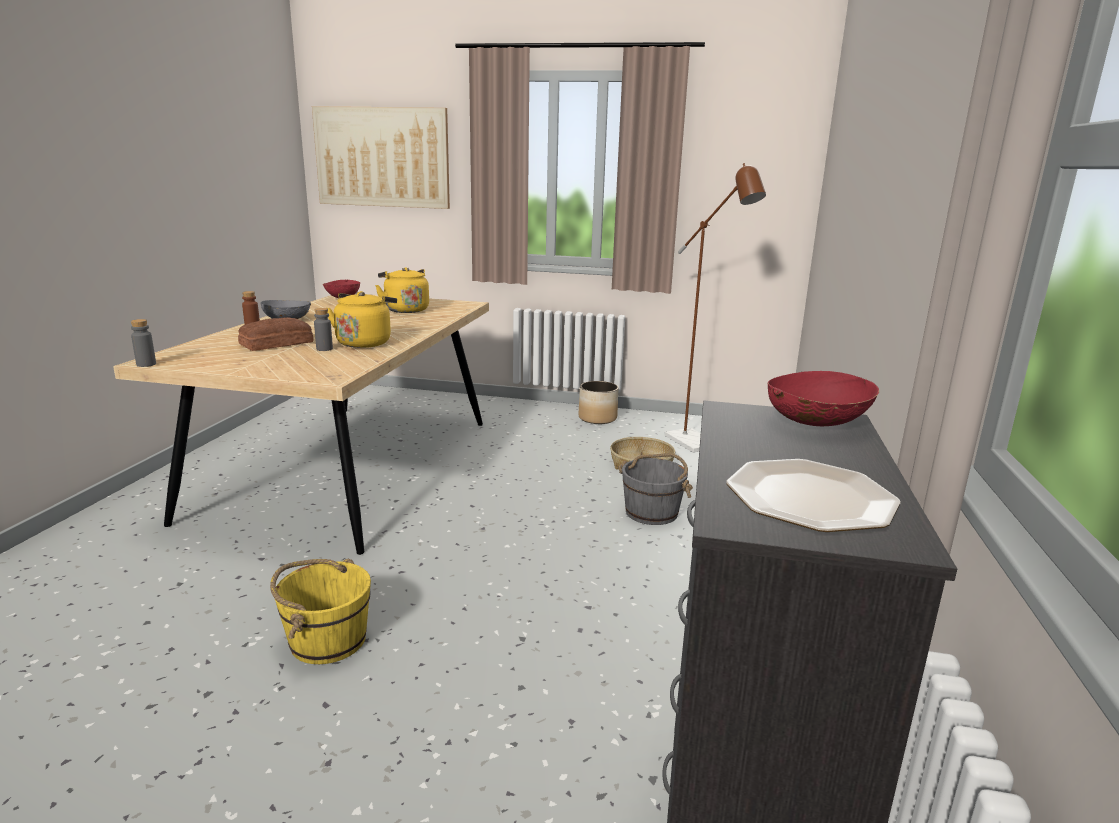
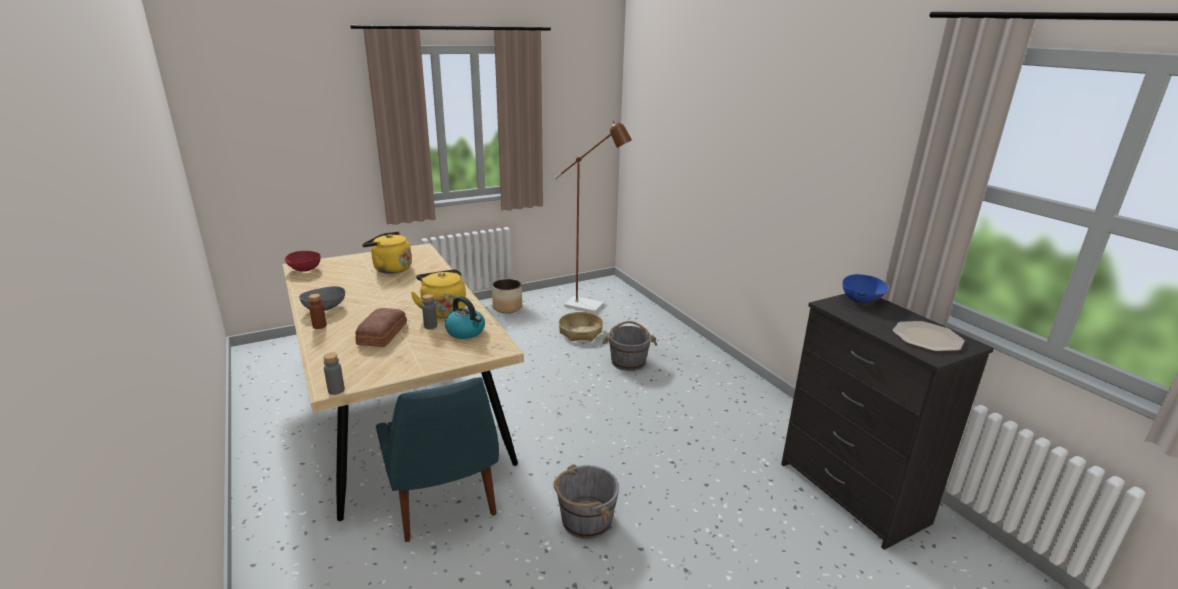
camera: 40 degrees left, 5 degrees up
yellow bucket [270,559,371,664] -> grey bucket [553,464,619,539]
picture [312,106,450,209] -> none
red bowl [768,371,879,426] -> blue bowl [842,274,889,303]
none -> blue chair [376,377,499,542]
none -> kettle [445,296,485,339]

